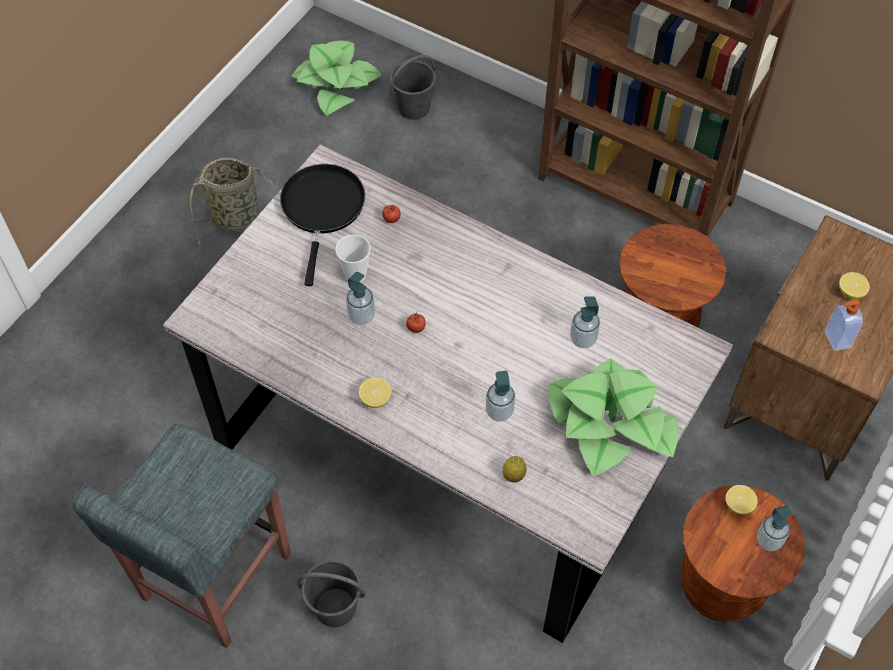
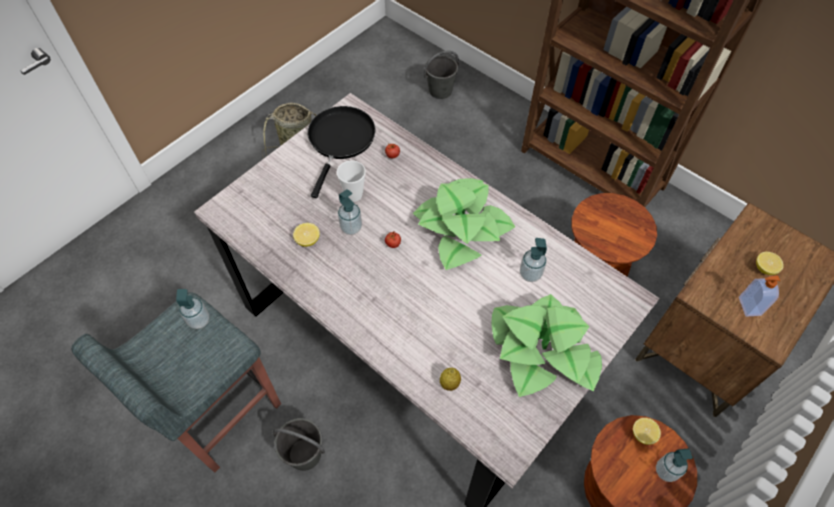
camera: 10 degrees right, 0 degrees up
potted plant [291,41,382,116] -> potted plant moved to [413,178,515,270]
lemon [359,378,392,408] -> lemon moved to [293,223,320,247]
soap dispenser [486,371,515,422] -> soap dispenser moved to [176,289,209,329]

